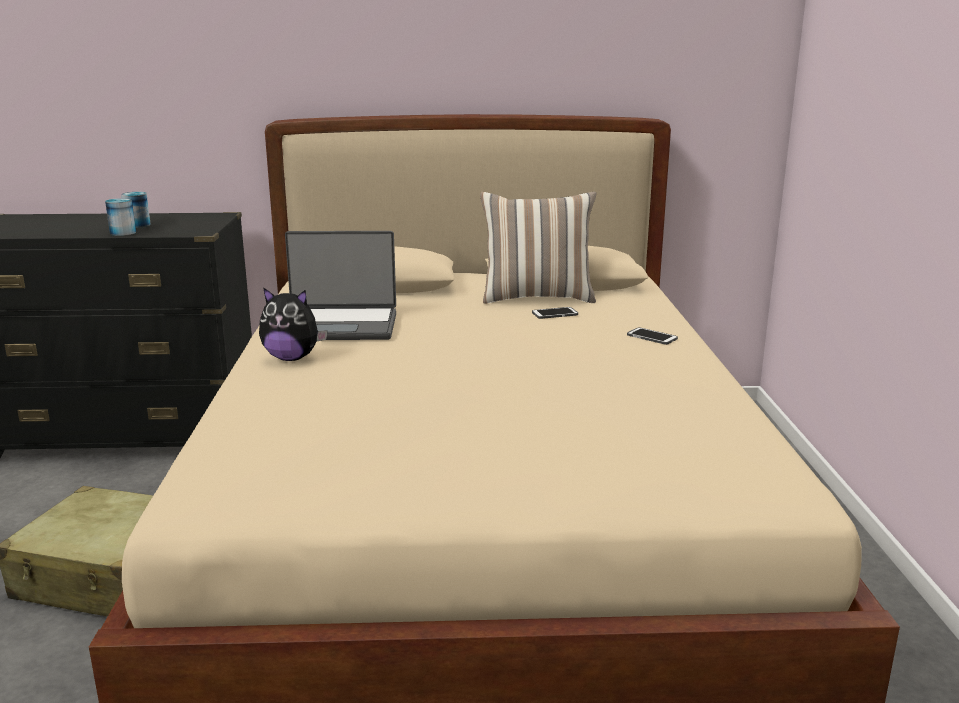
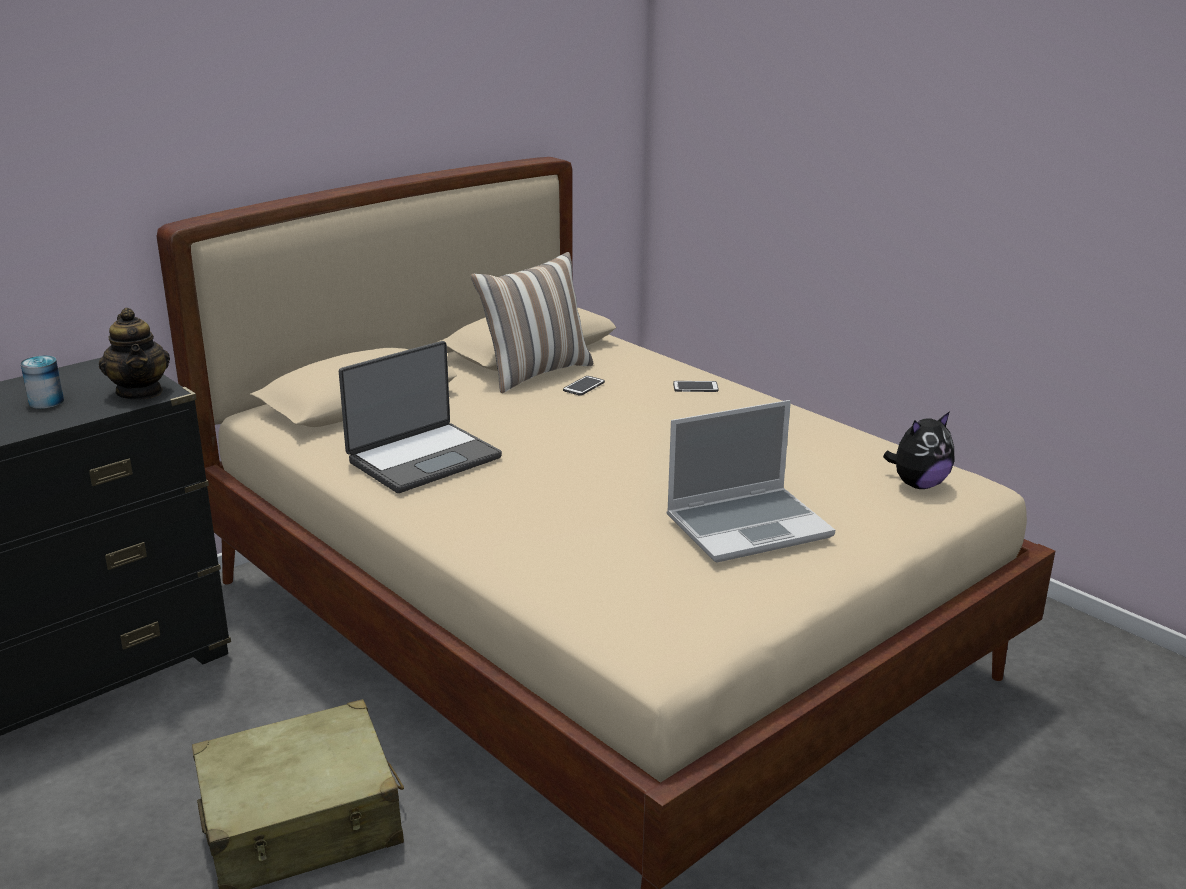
camera: 40 degrees left, 5 degrees up
can [105,198,136,236] -> none
plush toy [259,287,327,361] -> plush toy moved to [883,411,954,489]
none -> teapot [99,308,170,400]
none -> laptop [667,400,835,563]

